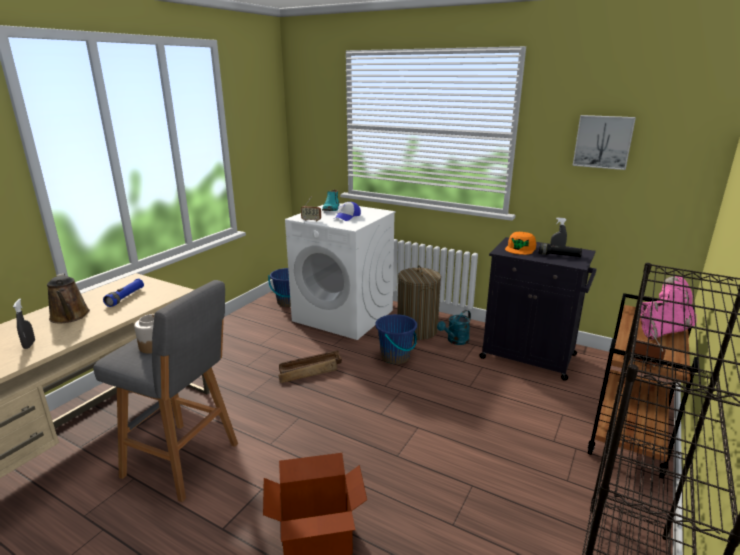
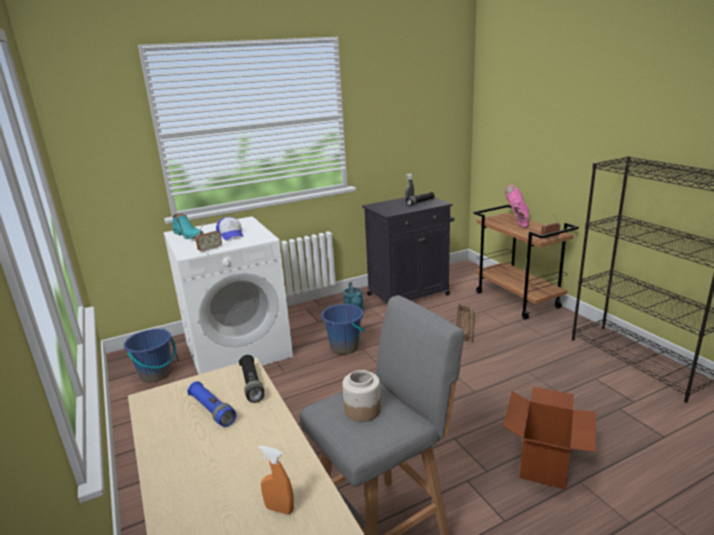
camera: 55 degrees left, 0 degrees up
grey spray bottle [13,299,35,349] -> orange spray bottle [258,446,294,515]
brown watering can [47,273,90,323] -> none
crate [278,350,342,383] -> crate moved to [456,303,475,343]
laundry basket [397,265,441,340] -> none
orange cap [505,232,536,255] -> none
picture [572,115,636,170] -> none
none -> black flashlight [239,355,264,403]

